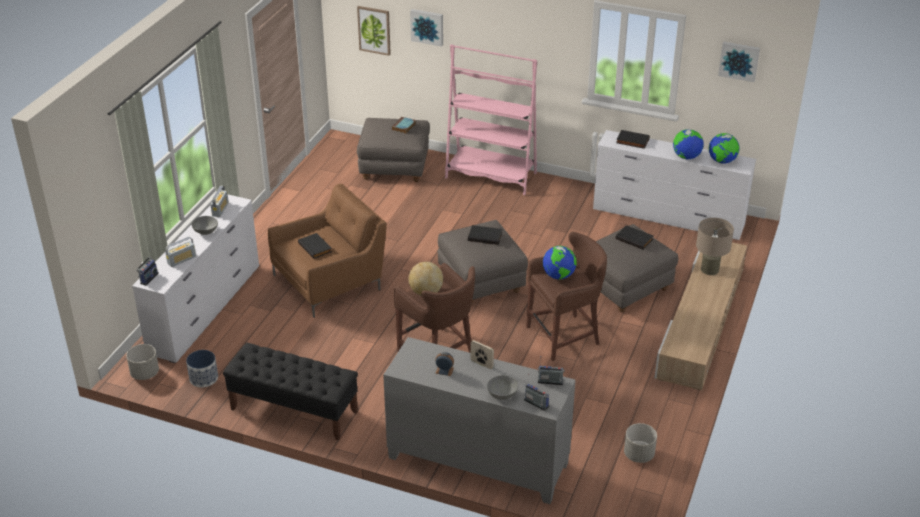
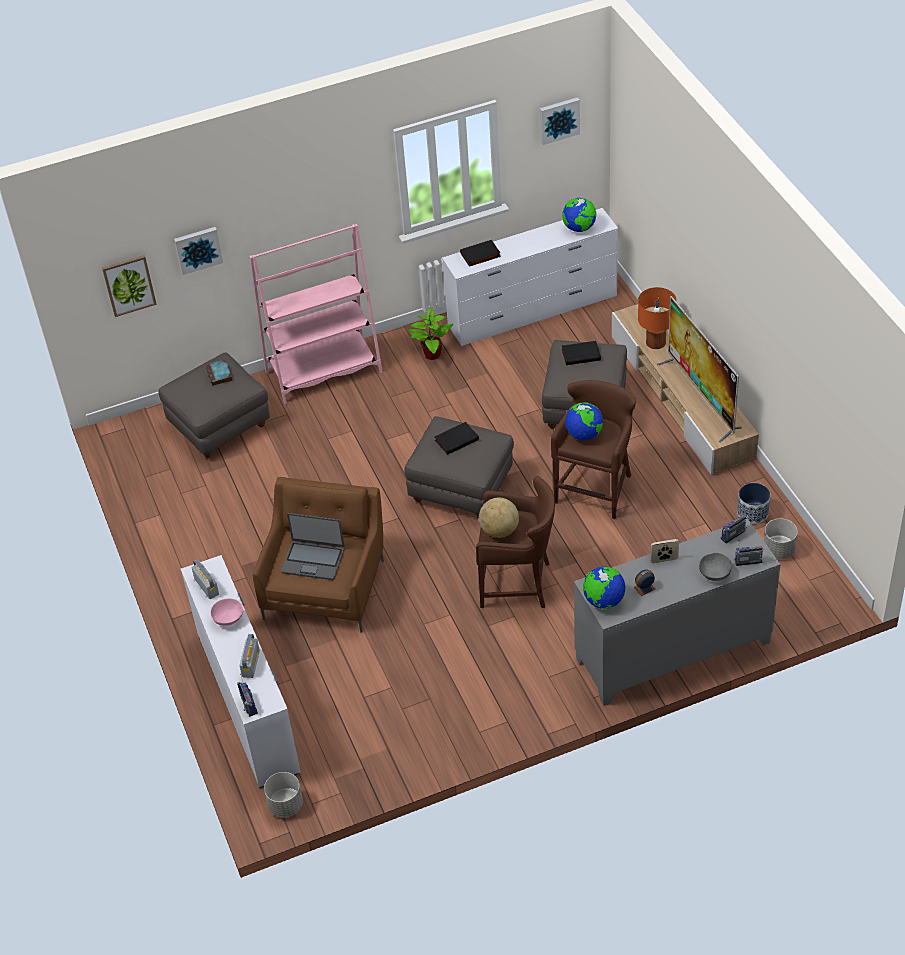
camera: 40 degrees left, 10 degrees up
planter [186,350,218,387] -> planter moved to [737,483,770,524]
grey bowl [192,216,218,235] -> pink bowl [211,598,244,626]
black bench [223,343,358,441] -> none
black book [298,233,332,259] -> laptop [281,513,344,580]
globe [673,129,704,159] -> globe moved to [583,566,625,609]
beige table lamp [696,218,734,275] -> orange table lamp [638,287,677,349]
none -> potted plant [408,307,453,360]
none -> television [657,296,742,443]

